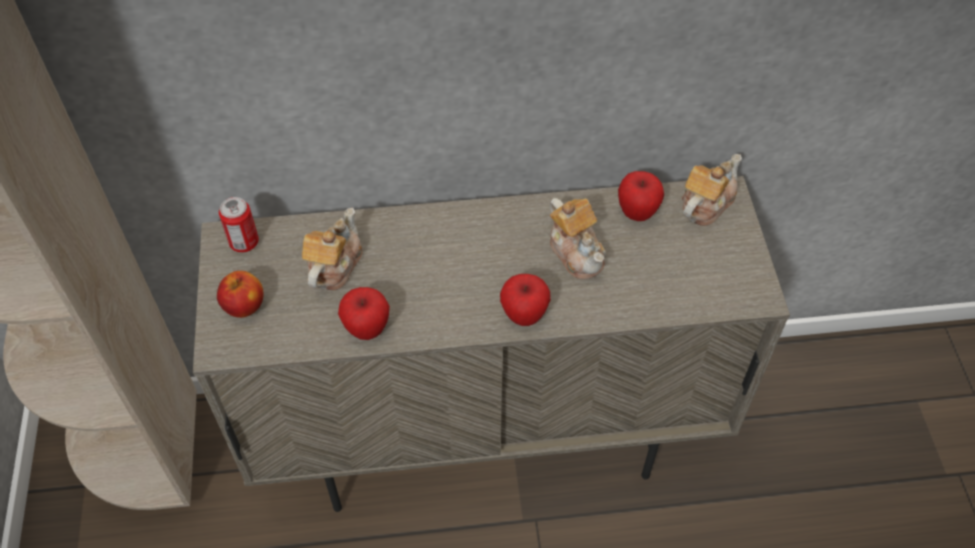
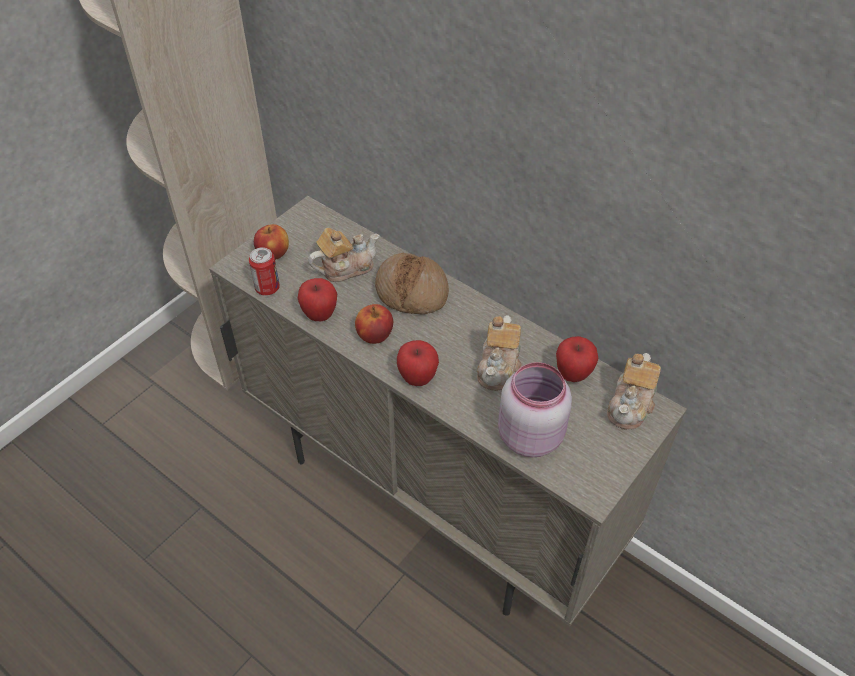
camera: 45 degrees right, 5 degrees down
can [219,197,259,253] -> can moved to [249,247,280,296]
teapot [682,154,742,226] -> teapot turned 120 degrees clockwise [607,353,661,429]
none -> apple [355,304,393,344]
none -> bread [375,252,449,314]
none -> pink jar [498,362,572,457]

